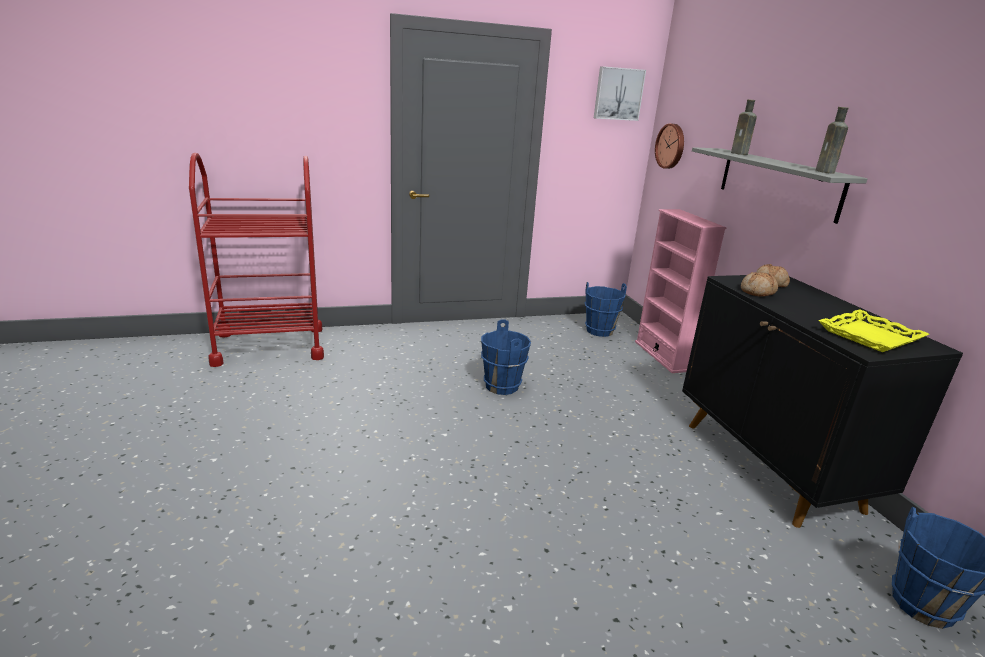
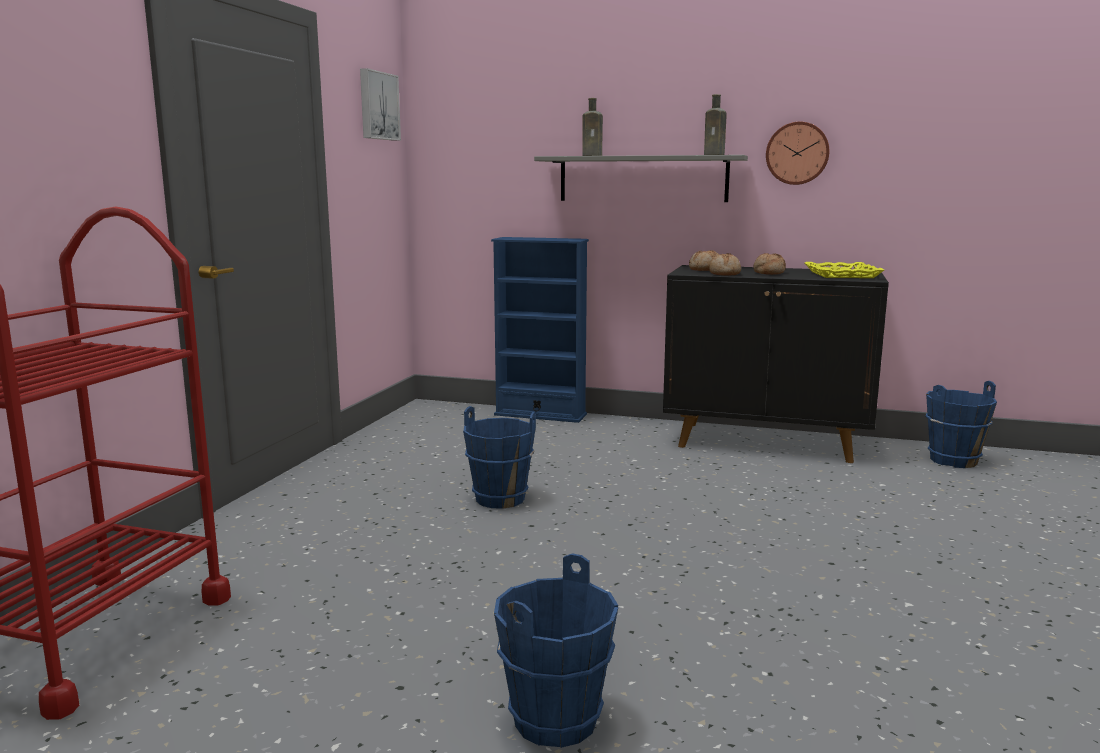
camera: 55 degrees left, 10 degrees down
blue bucket [585,282,627,337] -> blue bucket moved to [494,553,618,748]
pink bookcase [635,209,726,373] -> blue bookcase [491,237,589,423]
wall clock [655,124,684,169] -> wall clock moved to [766,122,829,185]
none -> bread [753,253,786,275]

